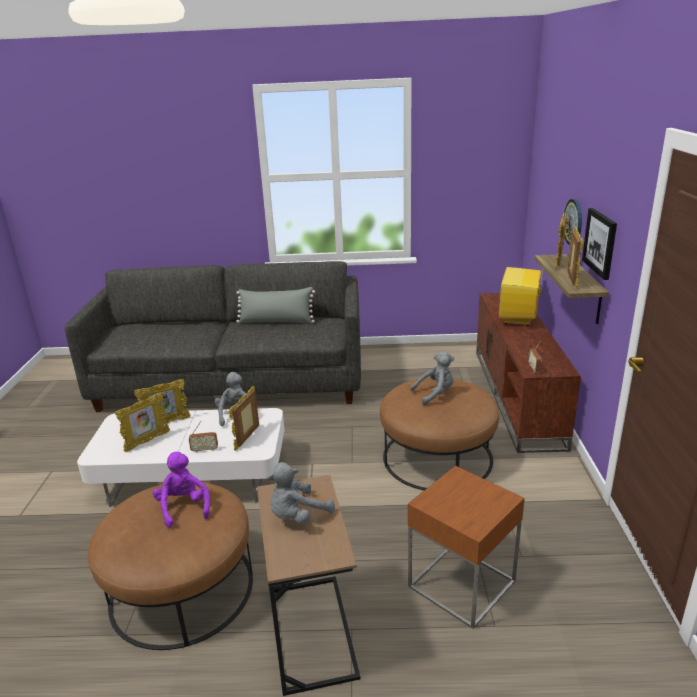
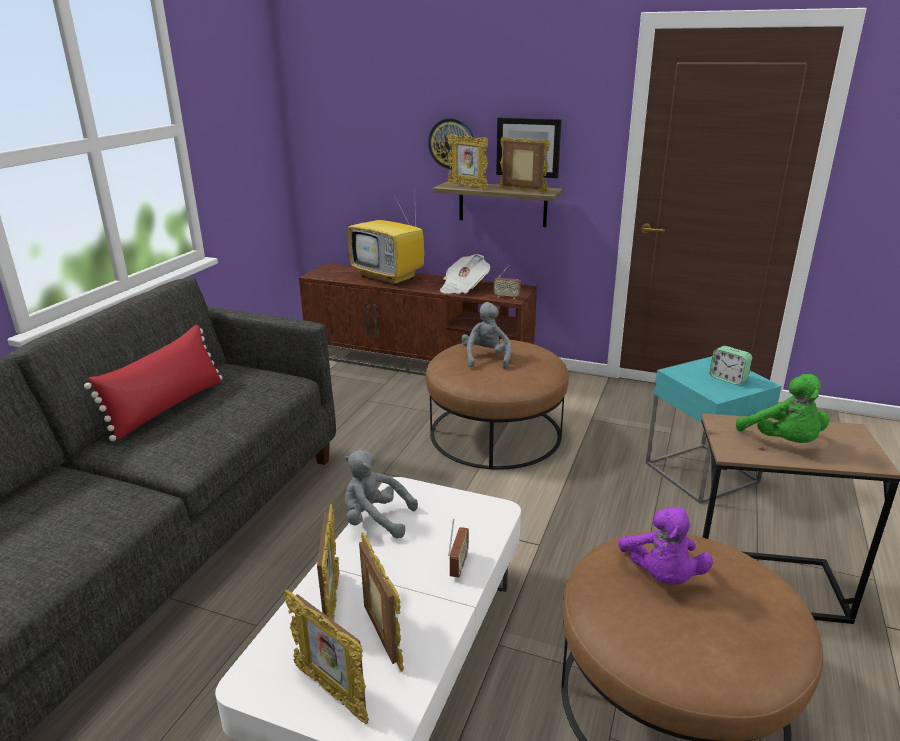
camera: 70 degrees left, 0 degrees up
purple plush toy [152,452,210,528] -> purple plush toy turned 90 degrees counterclockwise [618,507,713,585]
picture frame [229,386,259,451] -> picture frame moved to [284,589,369,724]
grey pillow [236,287,315,324] -> red pillow [84,325,223,441]
grey plush toy [267,462,335,524] -> green plush toy [736,374,829,443]
brown side table [408,466,525,629] -> turquoise side table [646,356,782,504]
none -> newspaper [440,254,490,294]
none -> alarm clock [710,346,752,385]

